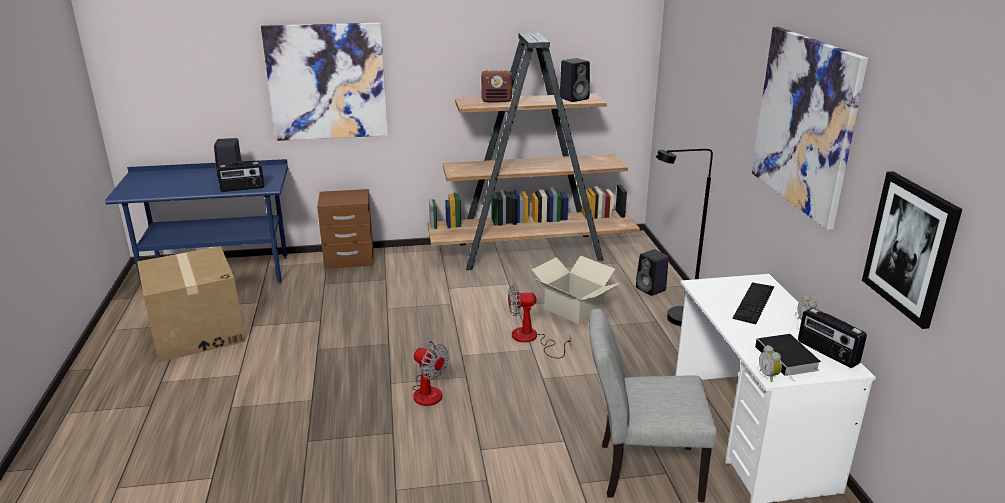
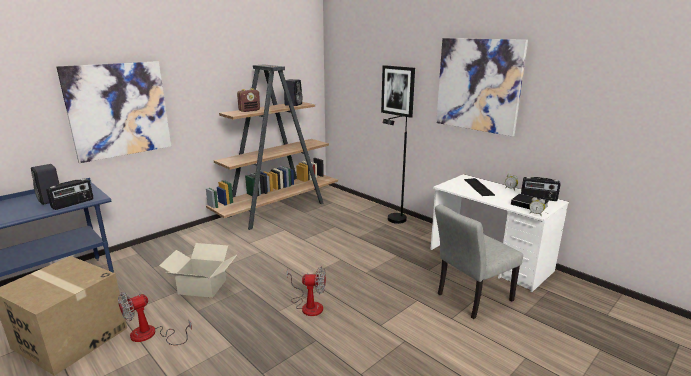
camera: 35 degrees left, 5 degrees down
brown nightstand [317,189,374,269] -> none
fan [508,284,571,359] -> fan moved to [118,292,192,345]
cardboard box [532,256,619,324] -> cardboard box moved to [159,243,237,298]
black speaker [636,249,669,296] -> none
picture [862,171,962,329] -> picture moved to [381,65,415,118]

